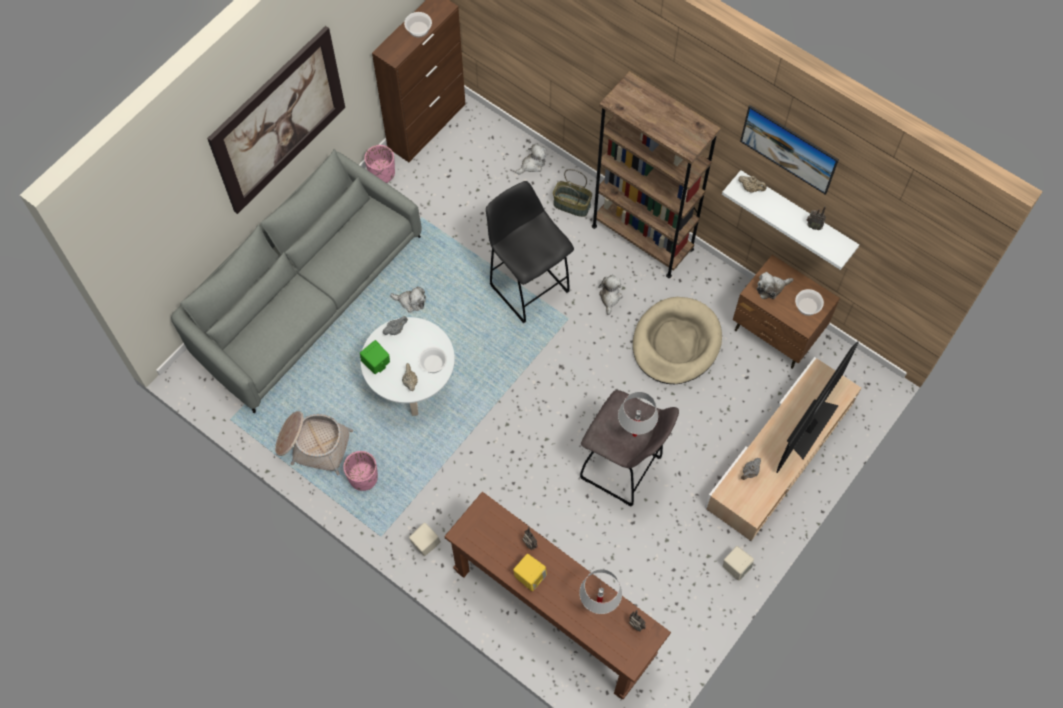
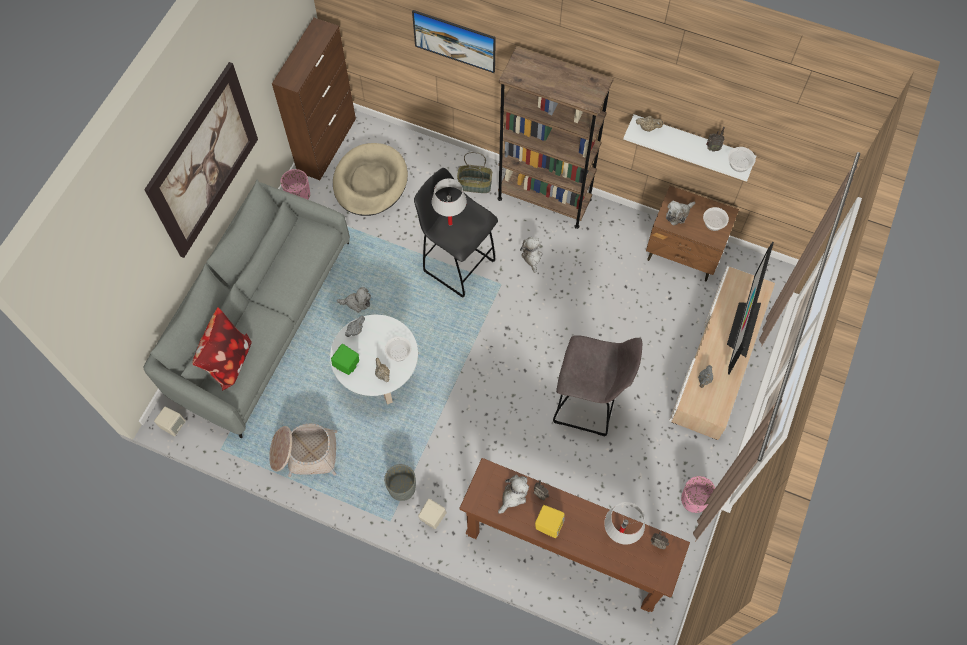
camera: 15 degrees left, 0 degrees up
pink planter [343,451,378,491] -> pink planter moved to [681,476,715,513]
bowl [404,12,432,38] -> bowl moved to [728,147,756,172]
plush toy [515,144,546,174] -> plush toy moved to [498,475,529,514]
white table lamp [618,392,658,437] -> white table lamp moved to [432,178,467,226]
beige dog bed [633,297,722,384] -> beige dog bed moved to [333,143,408,216]
beige speaker [723,546,754,581] -> beige speaker moved to [154,407,186,436]
picture [740,105,839,195] -> picture moved to [412,10,496,73]
none -> pillow [192,307,252,391]
none -> grey planter [384,464,416,501]

